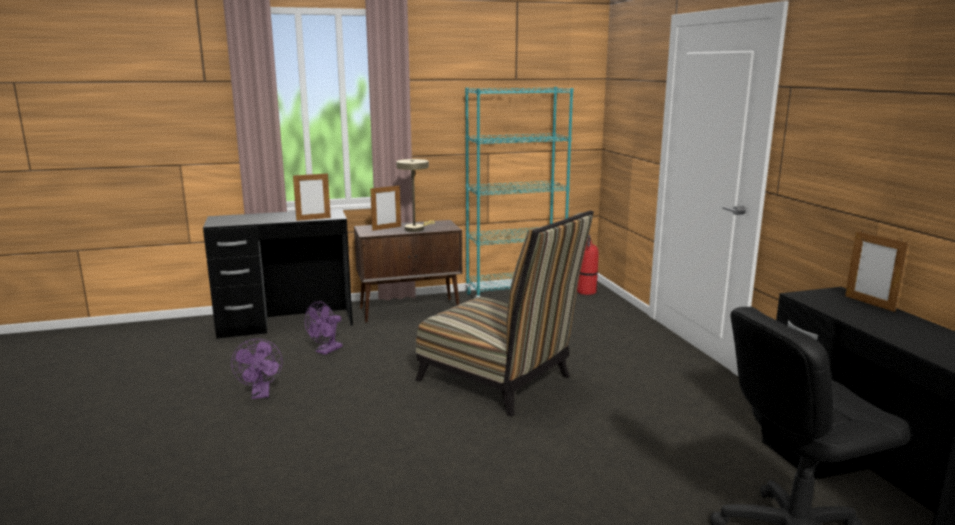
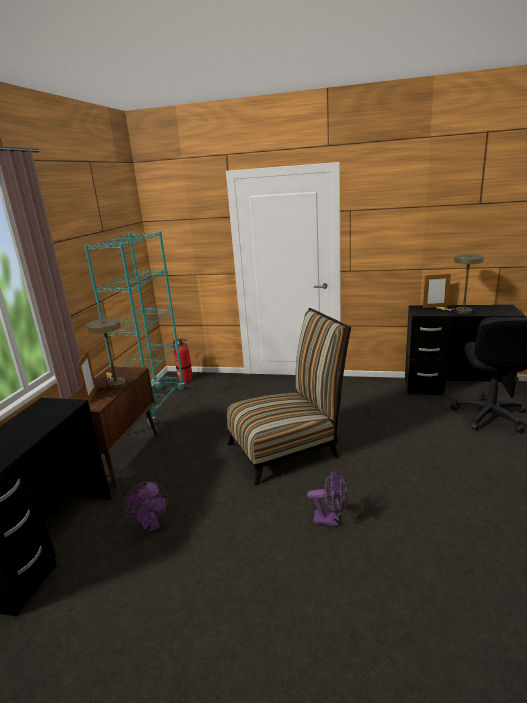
camera: 60 degrees left, 5 degrees up
purple fan [231,339,282,399] -> purple fan moved to [307,471,348,526]
picture frame [293,173,331,221] -> none
none -> beige table lamp [436,254,484,314]

